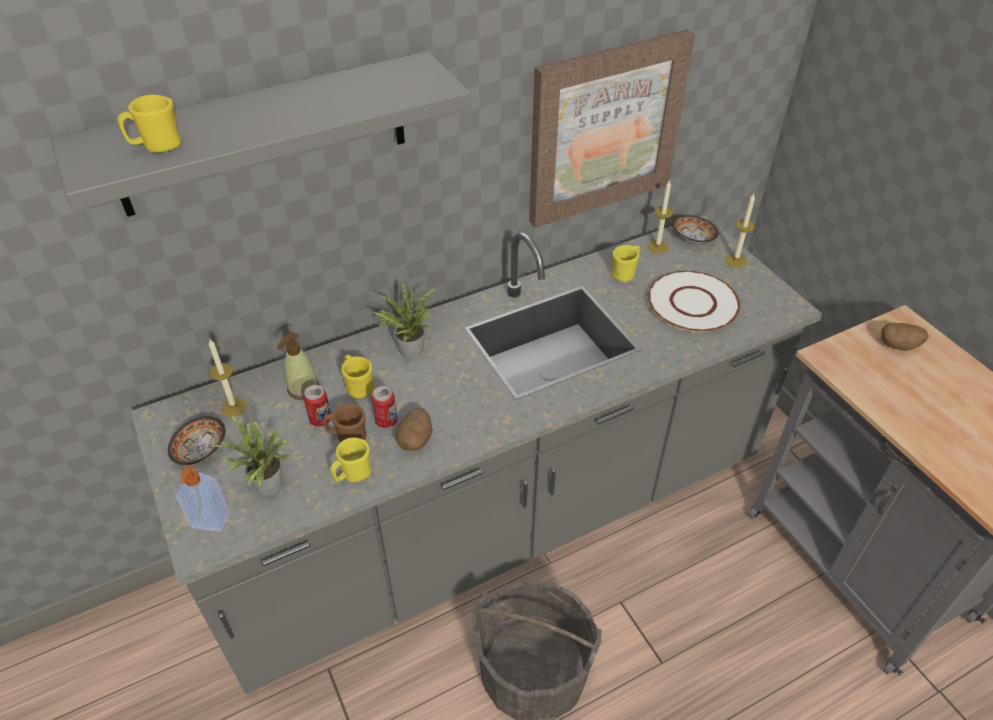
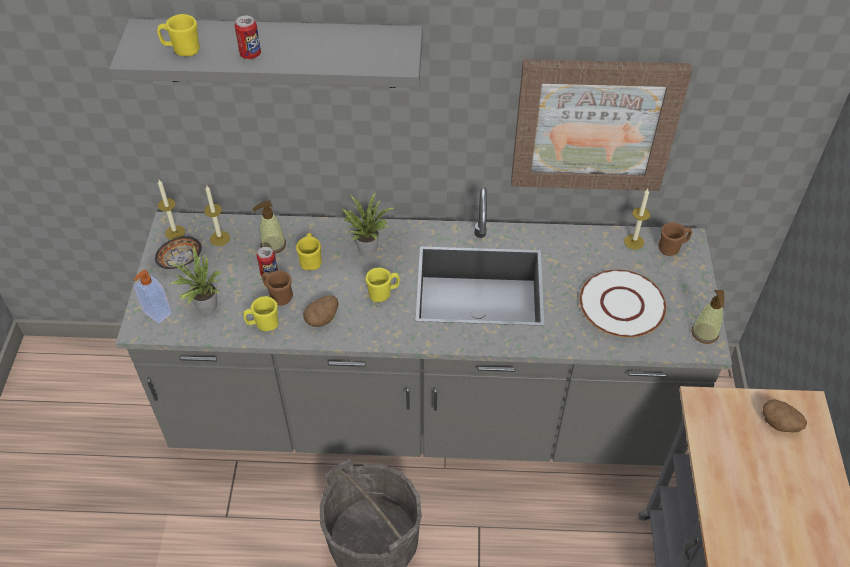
camera: 30 degrees right, 5 degrees up
can [371,386,397,428] -> can moved to [234,16,261,59]
yellow mug [611,245,640,282] -> yellow mug moved to [366,268,400,302]
bowl [672,215,719,244] -> brown mug [658,222,692,256]
candle [725,194,755,267] -> candle moved to [158,180,185,240]
none -> soap dispenser [691,290,724,344]

